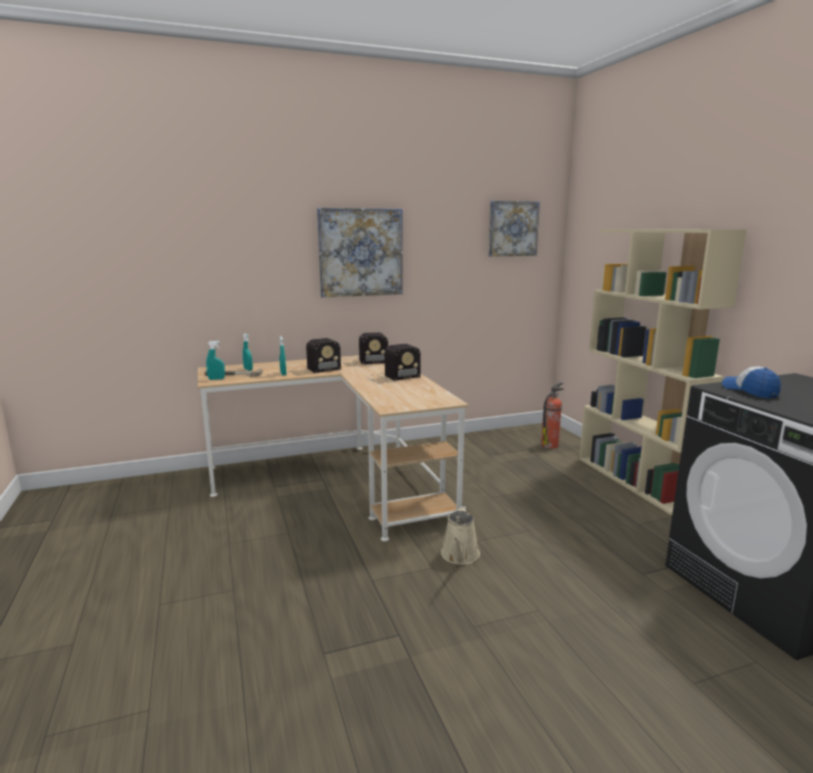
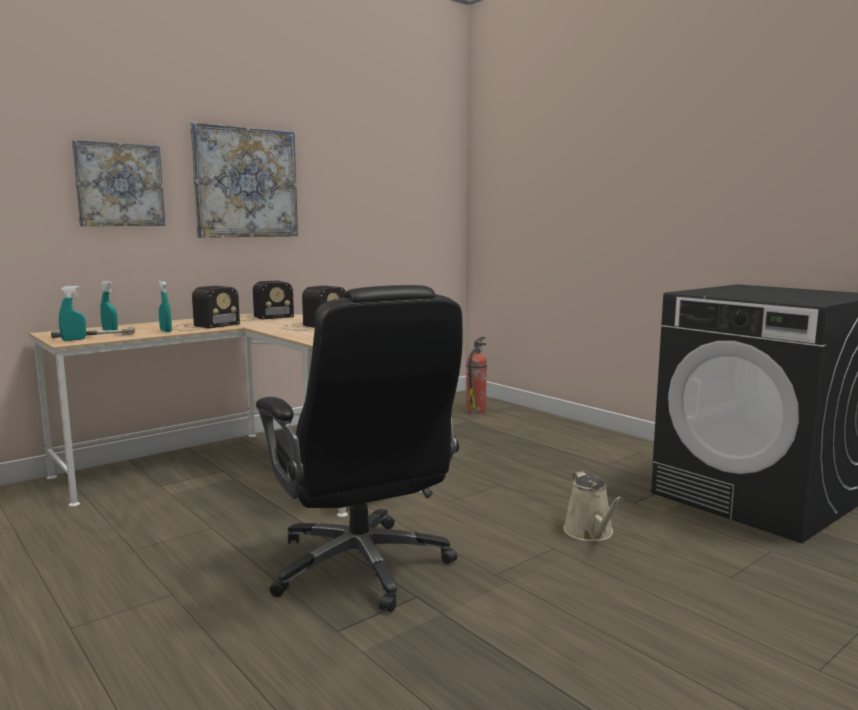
camera: 20 degrees left, 5 degrees down
beige watering can [441,506,480,565] -> beige watering can moved to [563,471,623,541]
picture [488,201,540,257] -> picture moved to [72,140,165,226]
beige bookcase [579,229,747,515] -> none
cap [722,367,781,398] -> none
none -> black office chair [256,285,463,612]

